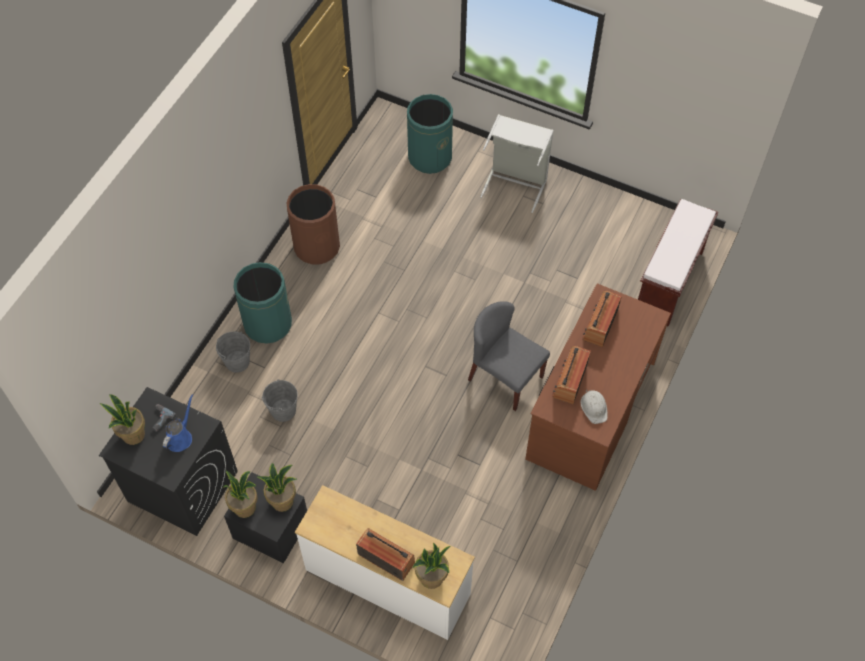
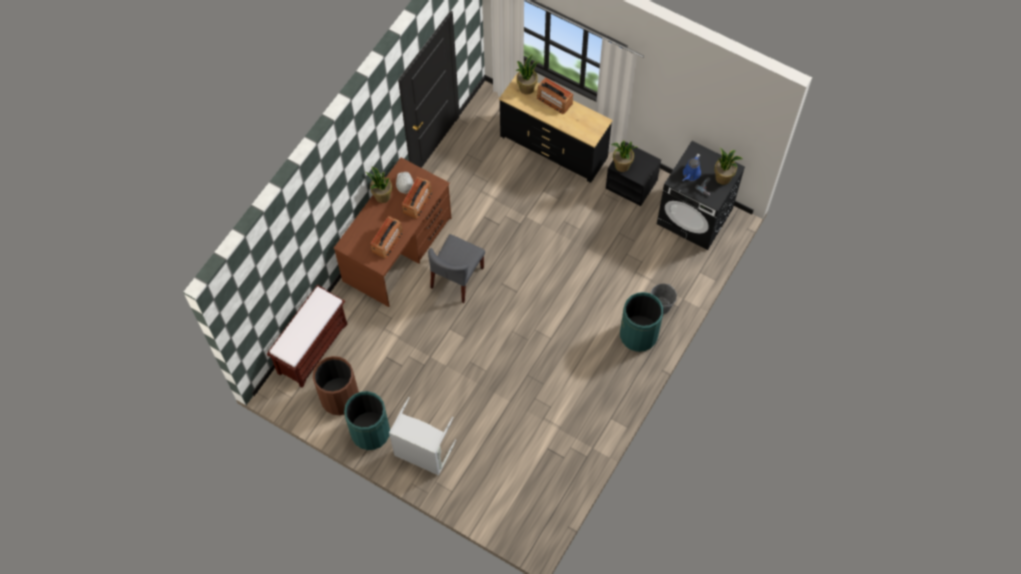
camera: 175 degrees left, 5 degrees up
potted plant [223,470,258,518] -> potted plant moved to [366,167,392,203]
grey bucket [262,379,298,422] -> none
brown trash can [287,184,340,265] -> brown trash can moved to [313,356,359,415]
white dresser [295,485,475,640] -> black dresser [499,73,613,183]
green trash can [407,94,453,174] -> green trash can moved to [344,391,390,450]
grey chair [468,301,550,411] -> grey chair turned 75 degrees clockwise [428,234,485,303]

